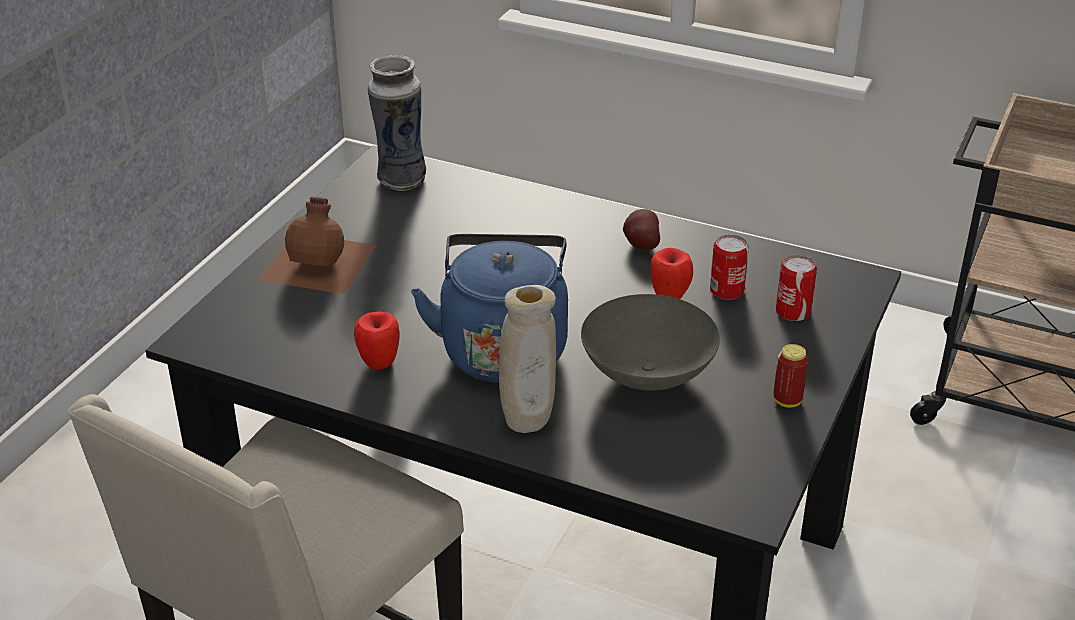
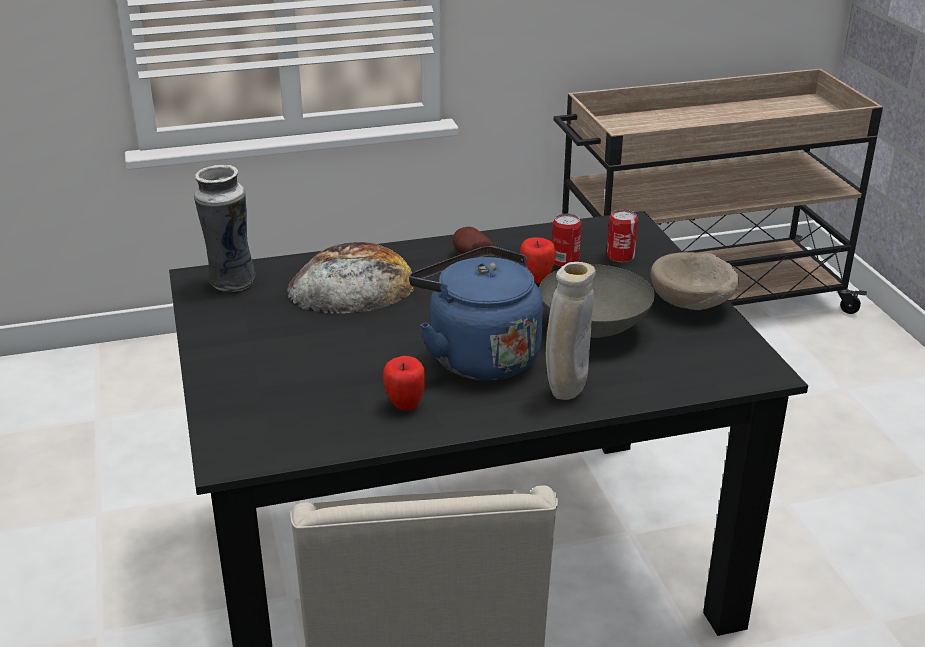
camera: 40 degrees left, 5 degrees down
brown bottle [259,197,377,294] -> none
can [773,344,808,408] -> beige bowl [651,252,739,310]
none -> bread [287,242,414,313]

